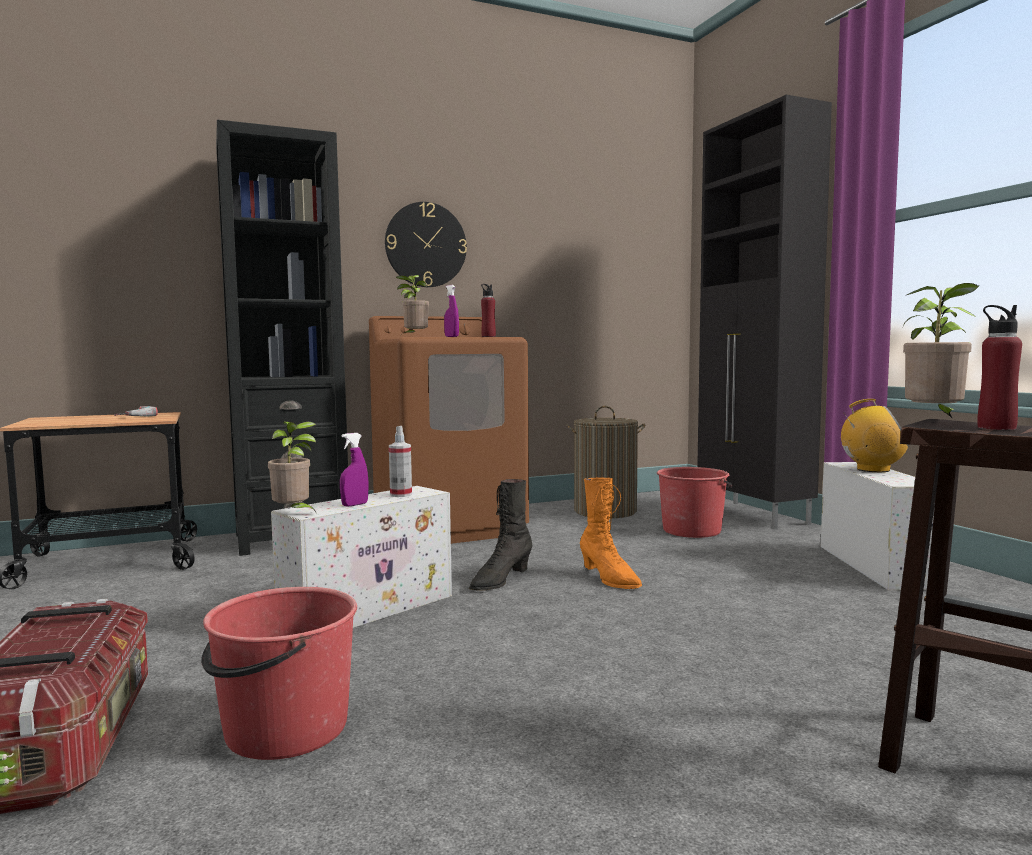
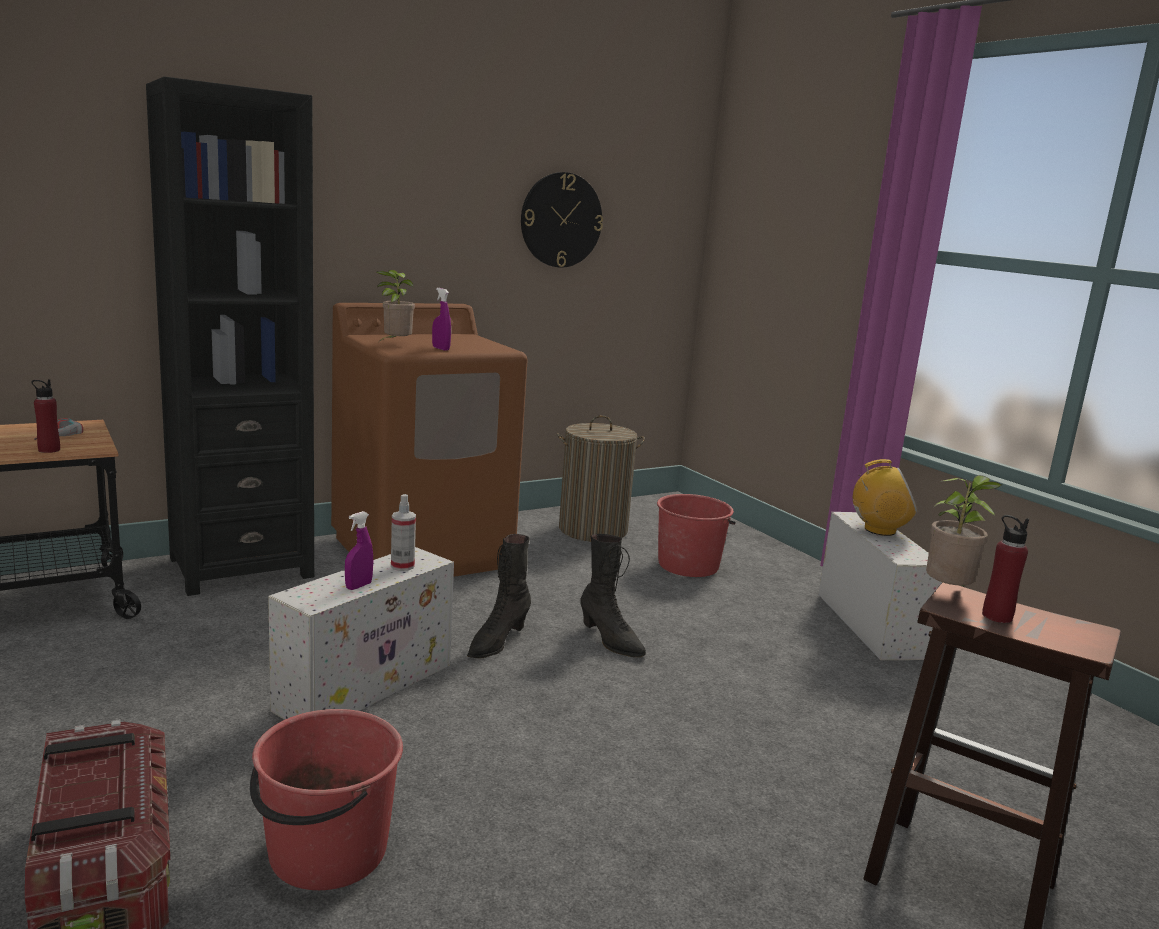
camera: 10 degrees left, 10 degrees up
potted plant [268,421,316,512] -> none
wall clock [385,202,467,287] -> wall clock moved to [521,172,603,268]
red bottle [481,284,496,337] -> red bottle moved to [31,379,60,453]
orange boot [580,477,642,589] -> black boot [580,534,646,657]
black cabinet [697,95,832,529] -> none

